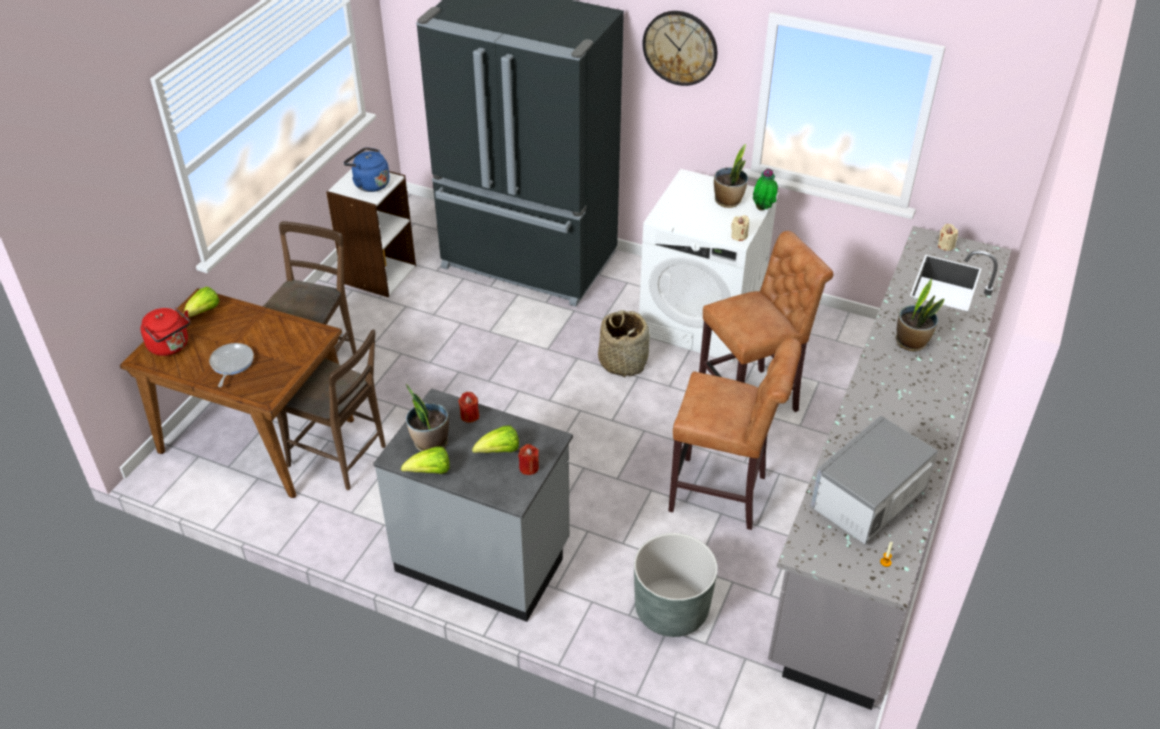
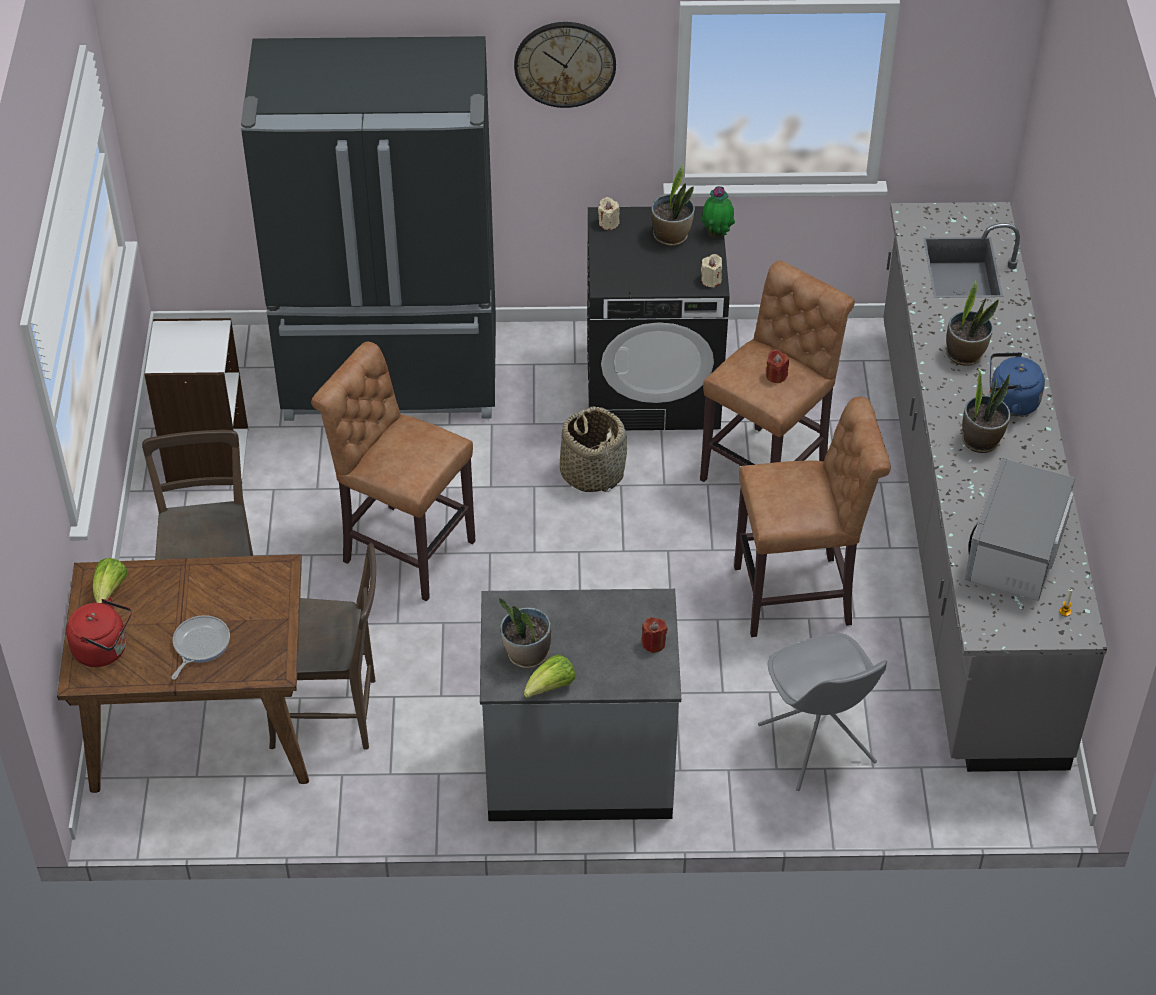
camera: 25 degrees left, 5 degrees up
frying pan [209,343,254,387] -> frying pan turned 45 degrees clockwise [171,615,230,680]
blue kettle [343,147,390,192] -> blue kettle moved to [990,352,1045,416]
red candle [458,392,479,423] -> red candle moved to [766,349,789,383]
lettuce [472,425,519,453] -> none
grey planter [634,533,718,637] -> grey chair [758,633,888,791]
white washing machine [639,169,779,362] -> black washing machine [587,206,730,430]
beige candle [938,224,958,251] -> beige candle moved to [598,197,620,230]
none -> brown stool [311,342,476,601]
none -> potted plant [962,368,1010,453]

